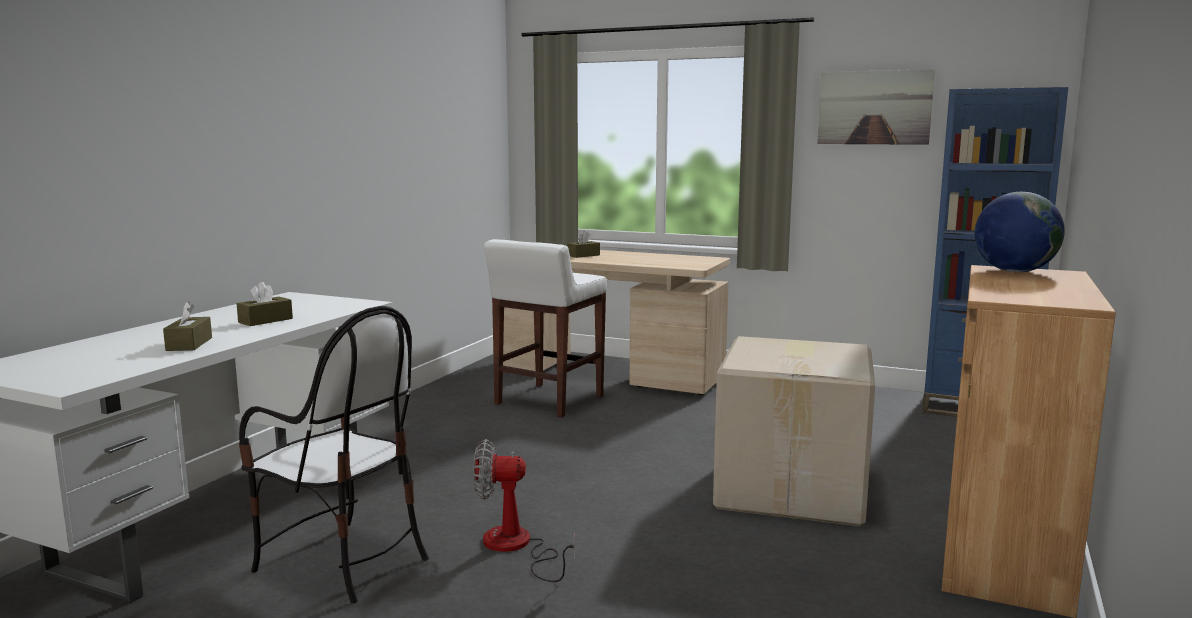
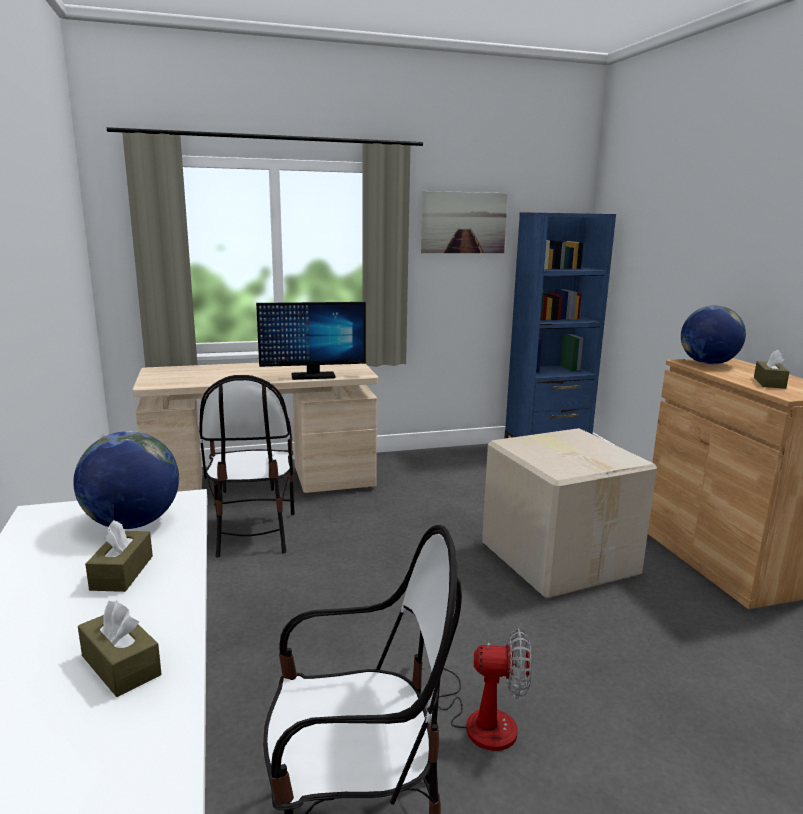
camera: 40 degrees left, 5 degrees up
fan [473,439,575,582] -> fan turned 135 degrees counterclockwise [438,628,531,751]
white stool [484,239,607,418] -> chair [199,375,295,557]
brown tissue box [567,231,600,258] -> brown tissue box moved to [754,349,789,389]
none -> globe [73,431,179,529]
none -> monitor [256,302,366,380]

